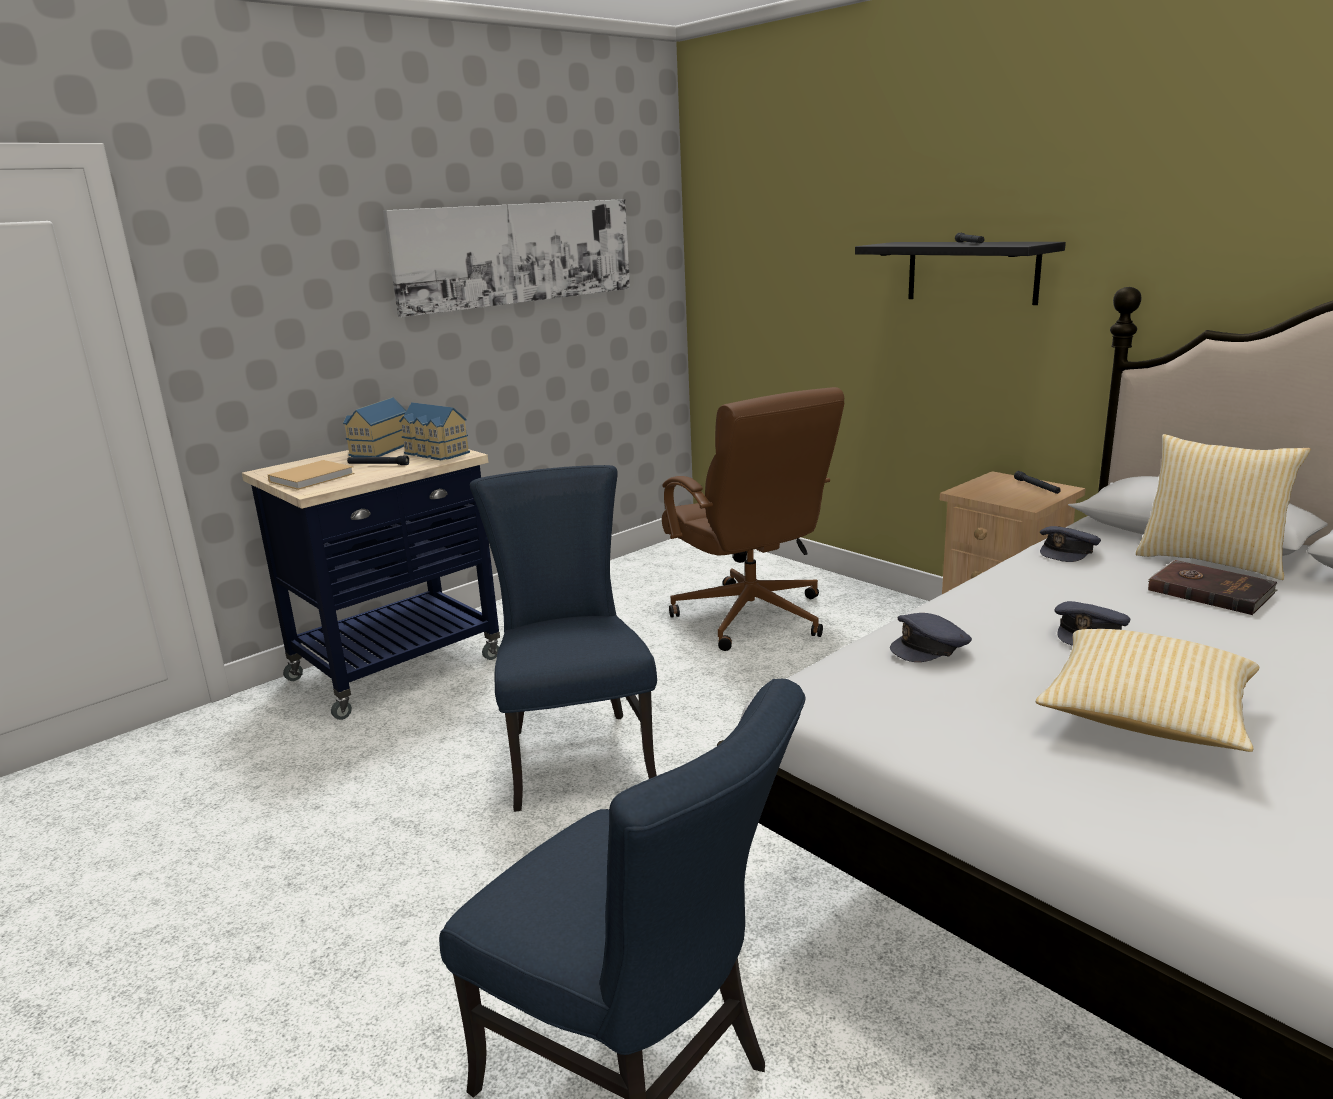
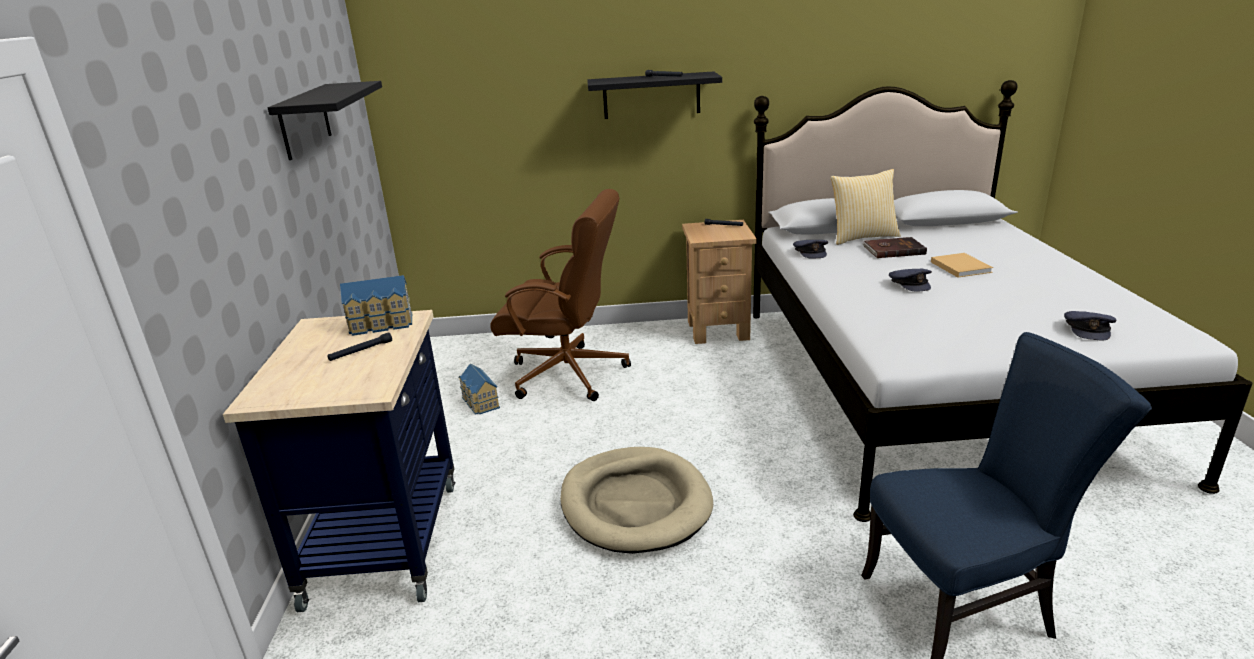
camera: 50 degrees left, 5 degrees up
beige book [268,460,354,490] -> beige book moved to [931,253,993,277]
toy house [343,397,406,457] -> toy house moved to [458,363,500,415]
picture [383,199,630,317] -> black shelf [268,81,382,160]
blue chair [470,465,657,812] -> beige dog bed [560,447,713,554]
grey cap [890,613,972,662] -> grey cap moved to [1064,311,1117,341]
pillow [1036,629,1260,752] -> none

